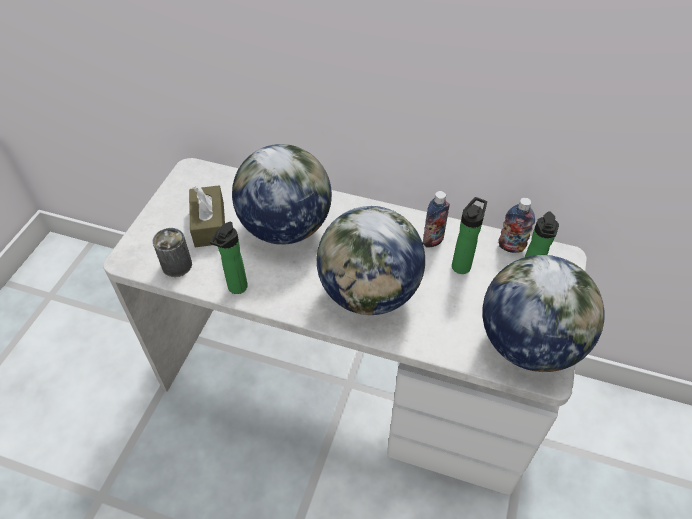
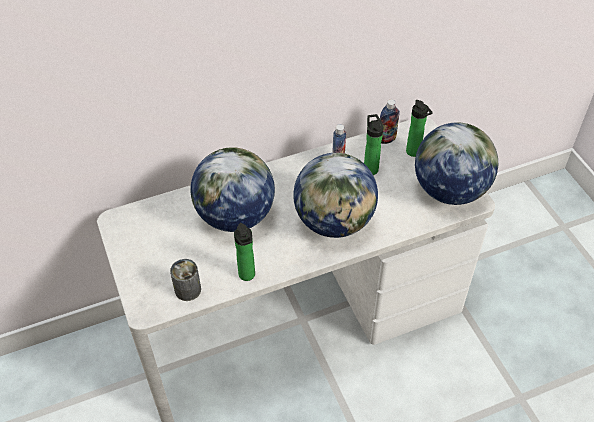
camera: 40 degrees left, 0 degrees up
brown tissue box [189,186,225,247] -> none

